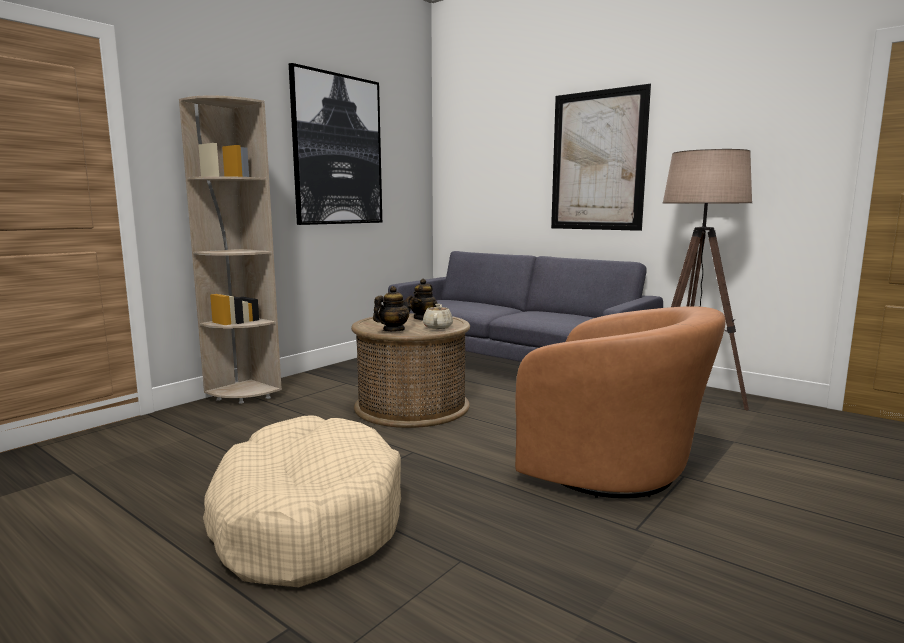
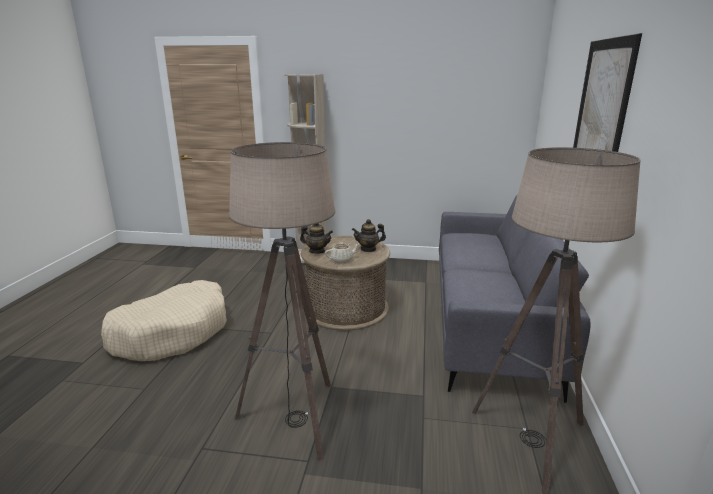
camera: 60 degrees right, 10 degrees up
picture [289,63,382,225] -> none
brown armchair [515,306,726,498] -> floor lamp [229,142,335,461]

